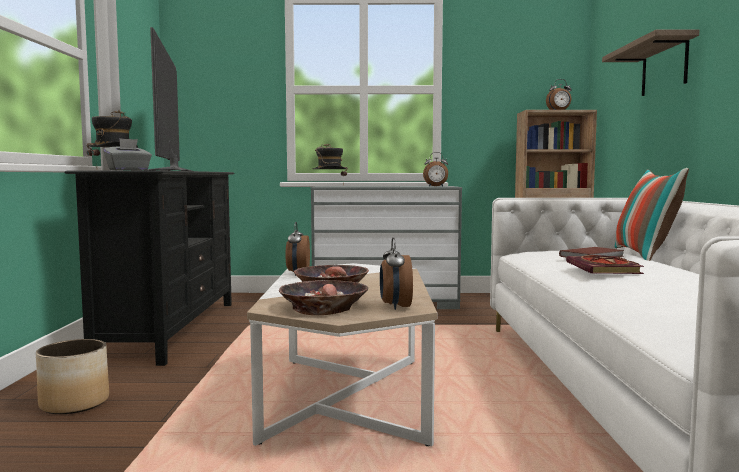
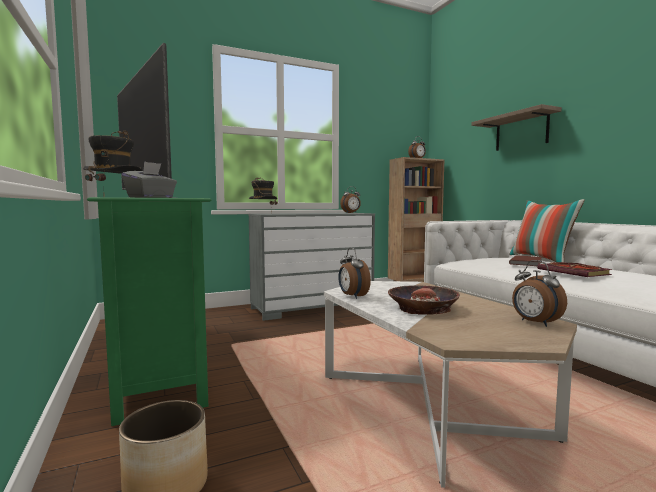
camera: 25 degrees left, 0 degrees up
black tv stand [64,170,235,366] -> green tv stand [87,197,212,426]
bowl [279,280,368,315] -> none

